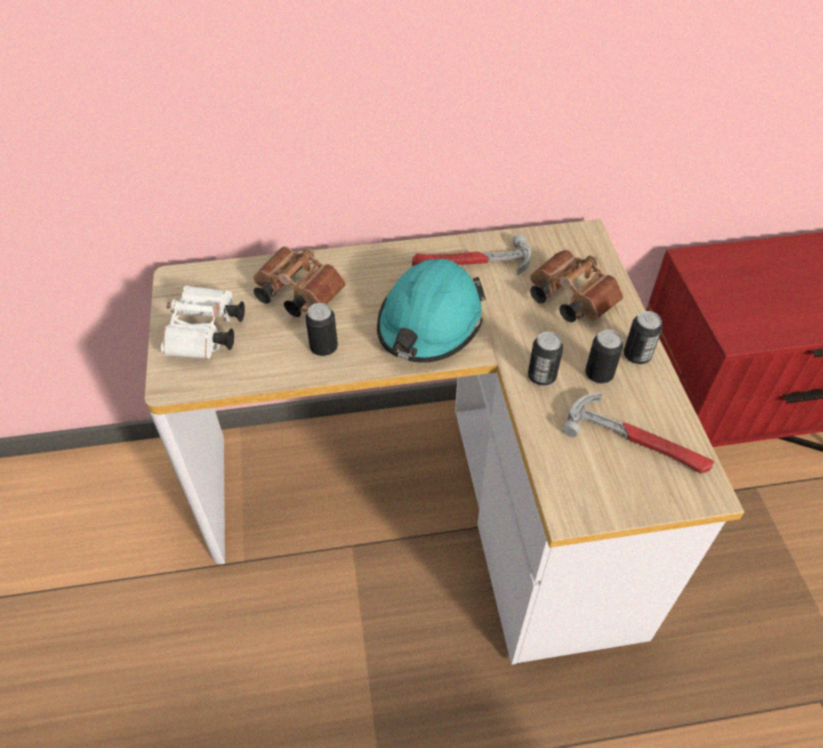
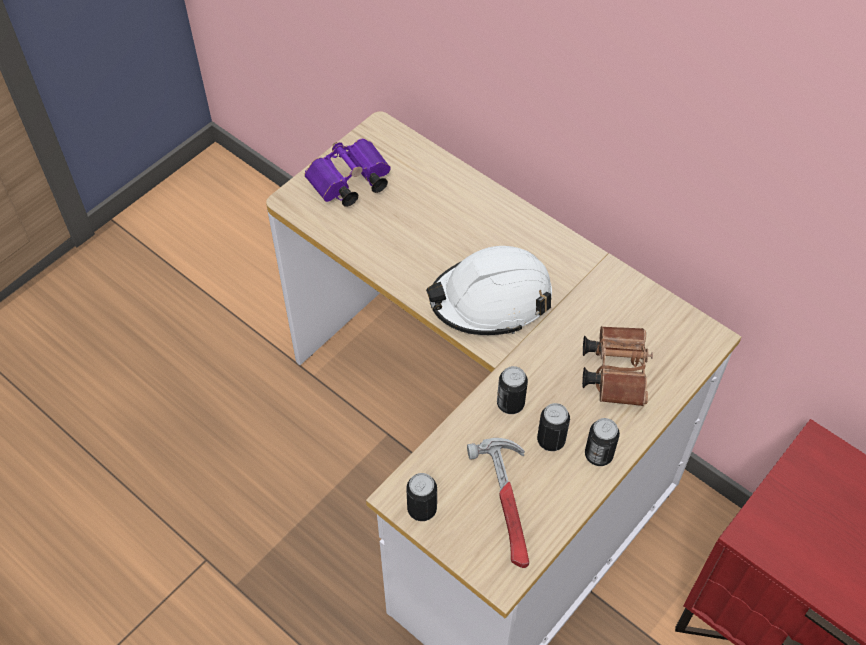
camera: 50 degrees right, 5 degrees up
white binoculars [161,286,245,359] -> purple binoculars [305,139,391,207]
brown binoculars [253,246,346,317] -> none
can [305,303,338,356] -> can moved to [406,473,437,521]
turquoise hard hat [377,259,486,363] -> white hard hat [426,246,552,335]
hammer [412,234,531,275] -> none

